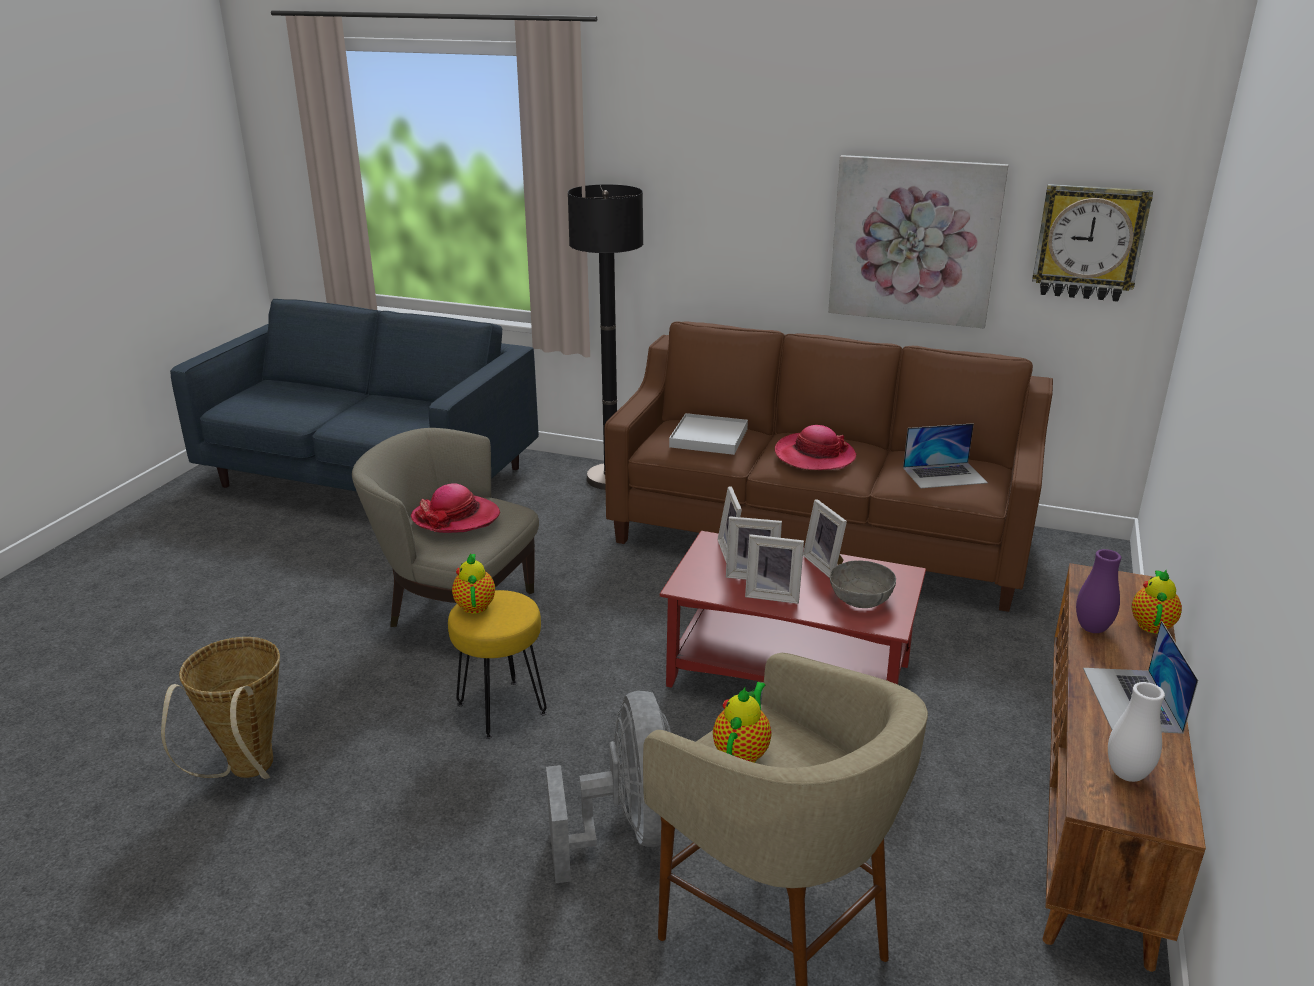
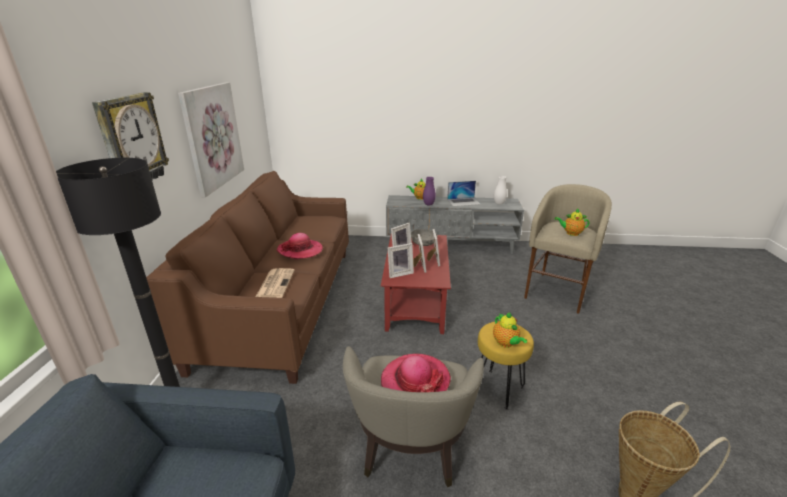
camera: 105 degrees left, 0 degrees up
teapot [452,554,495,614] -> teapot turned 90 degrees counterclockwise [493,313,527,348]
grey fan [546,691,671,883] -> none
white tray [669,413,748,455] -> newspaper [256,268,294,298]
laptop [903,423,988,488] -> none
wall clock [1032,184,1153,302] -> wall clock moved to [92,92,169,179]
brown tv stand [1043,563,1206,972] -> grey tv stand [386,195,524,254]

